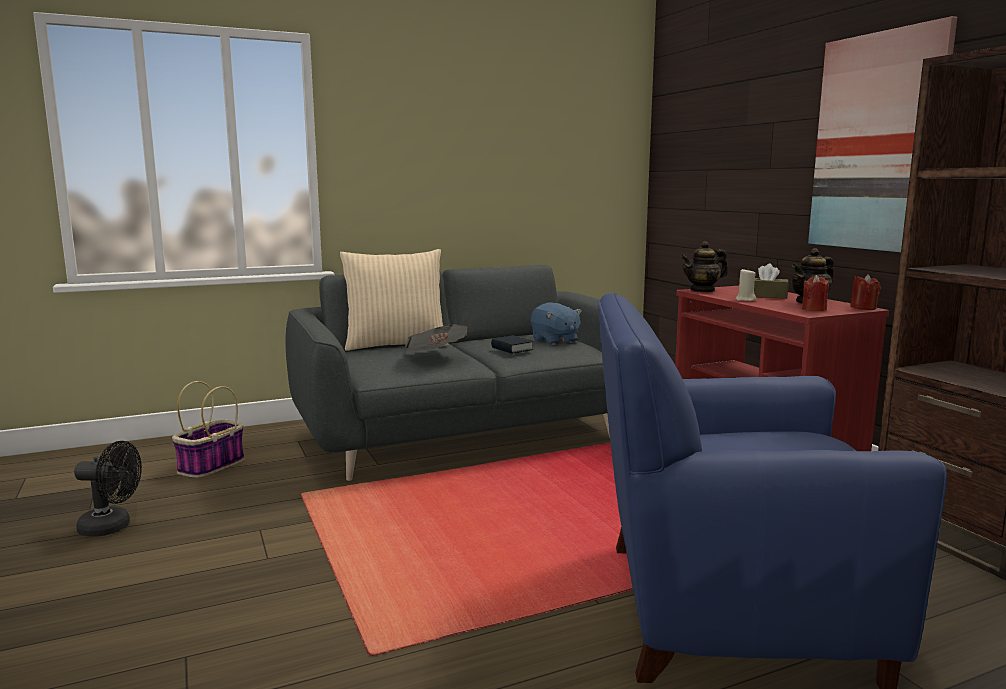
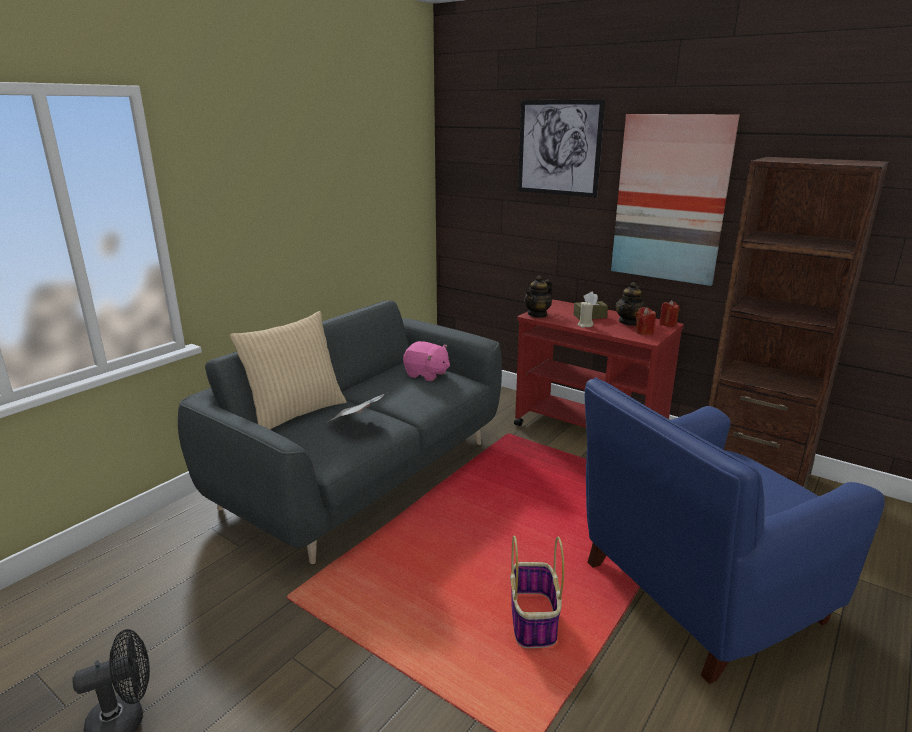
camera: 30 degrees left, 10 degrees up
basket [172,381,244,478] -> basket moved to [510,535,564,648]
book [491,336,534,354] -> none
blue plush toy [531,302,582,345] -> pink plush toy [403,341,450,381]
none -> picture [518,99,605,198]

